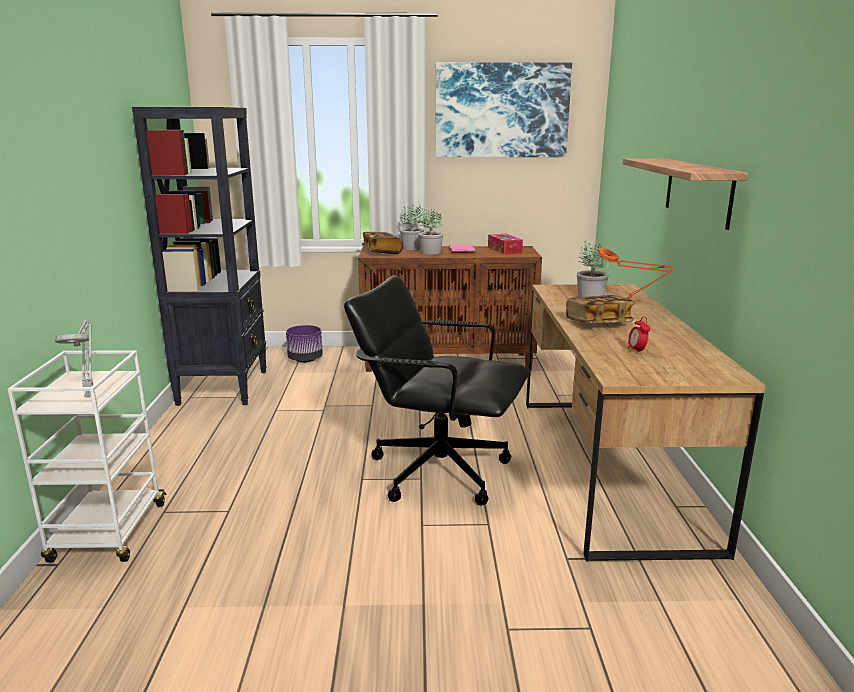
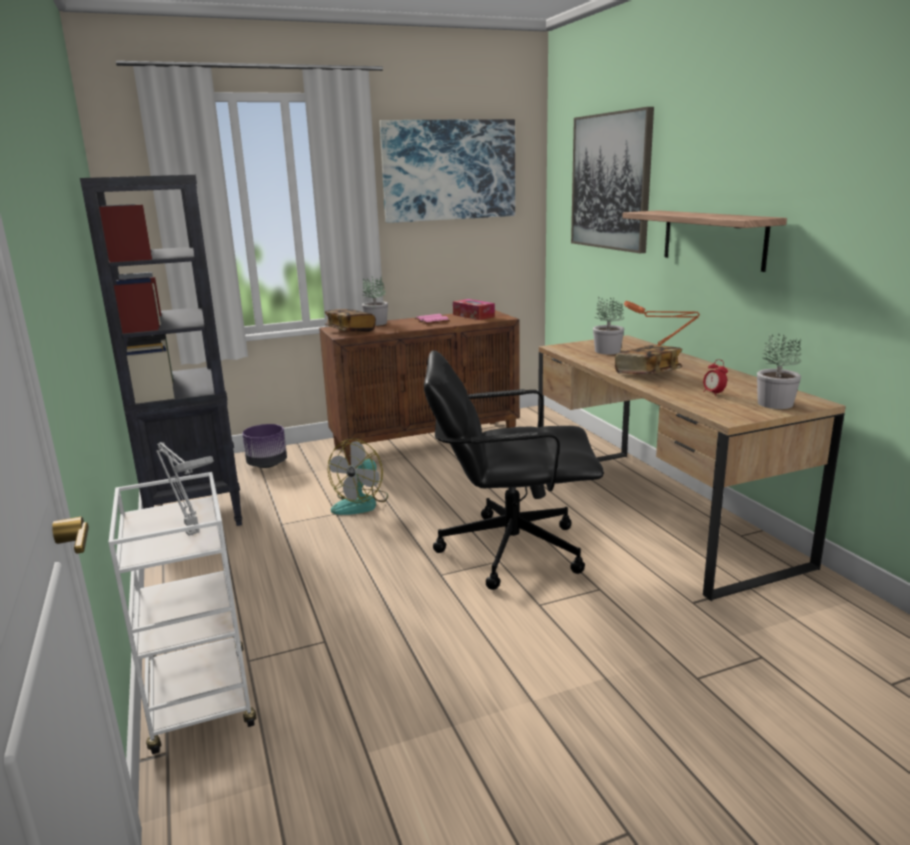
camera: 20 degrees left, 0 degrees up
potted plant [419,209,443,254] -> potted plant moved to [757,333,802,409]
none -> fan [328,439,388,515]
none -> picture [571,107,654,253]

